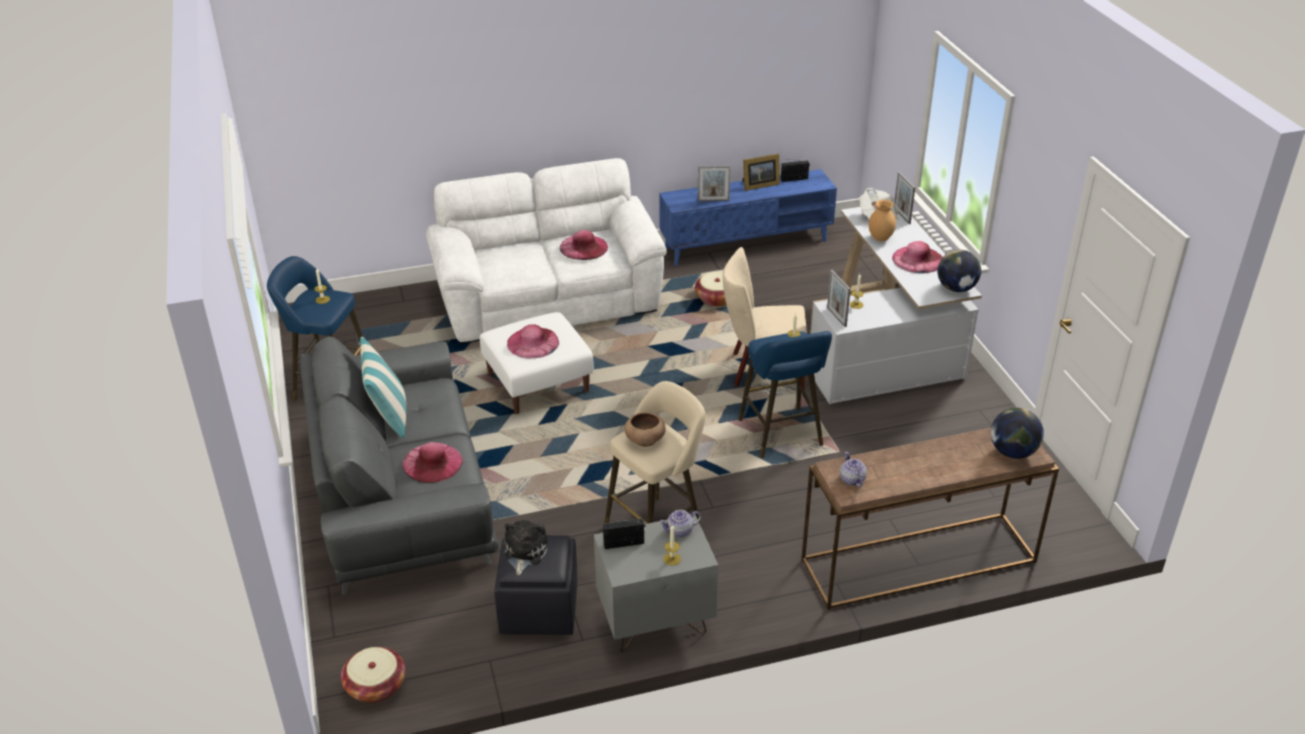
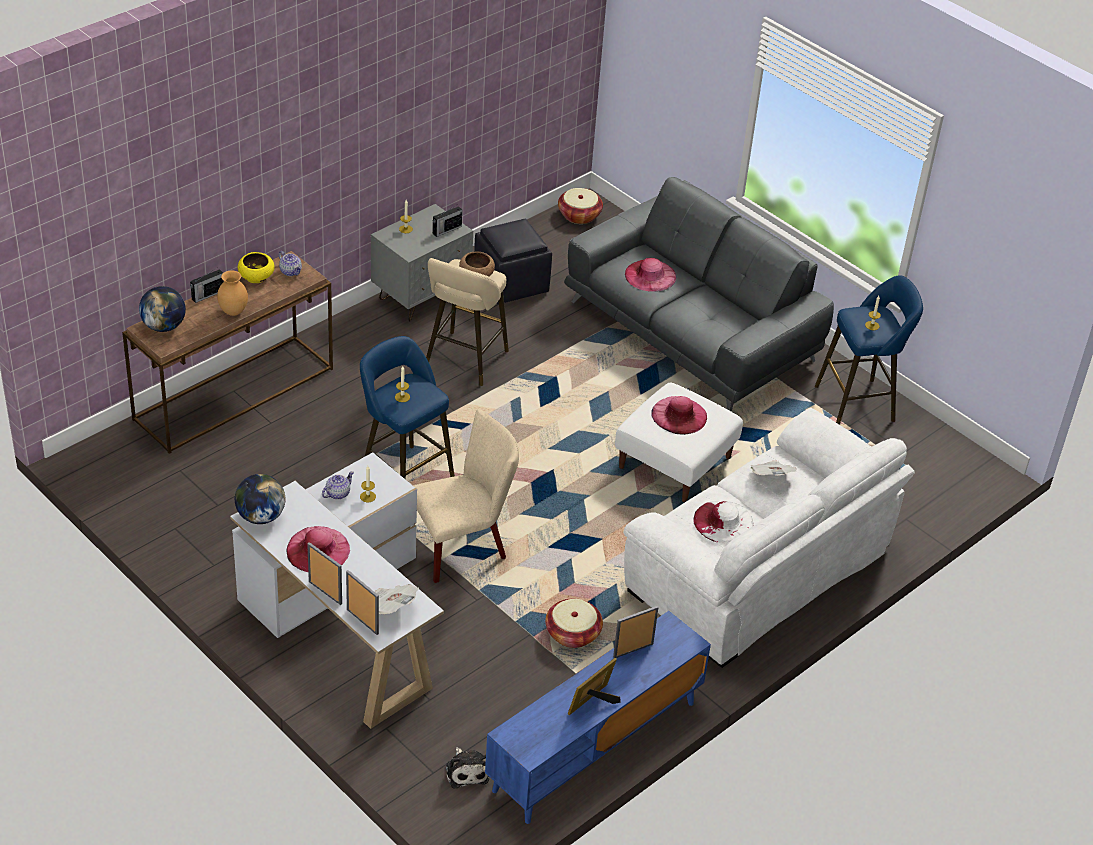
camera: 150 degrees right, 5 degrees up
pillow [360,337,406,438] -> none
plush toy [504,520,548,575] -> plush toy moved to [446,747,490,789]
pink hat [560,230,608,260] -> white hat [693,501,753,543]
teapot [659,510,701,537] -> teapot moved to [322,471,354,499]
radio [781,159,810,182] -> radio moved to [190,269,224,303]
picture frame [827,270,851,327] -> picture frame moved to [307,542,342,605]
brown vase [869,200,896,241] -> brown vase moved to [217,270,248,316]
none -> yellow bowl [238,252,274,283]
none -> newspaper [750,461,797,476]

